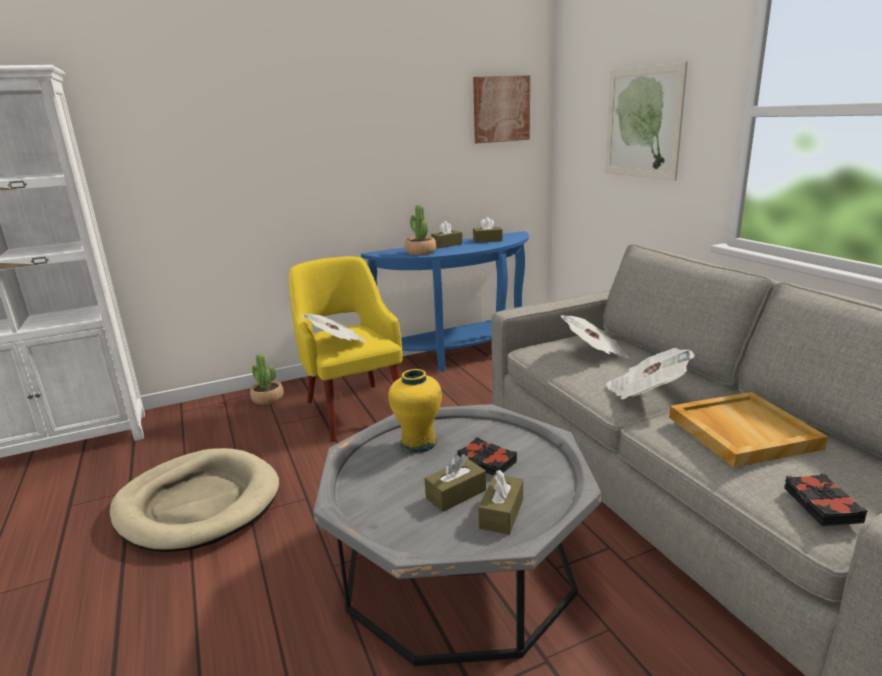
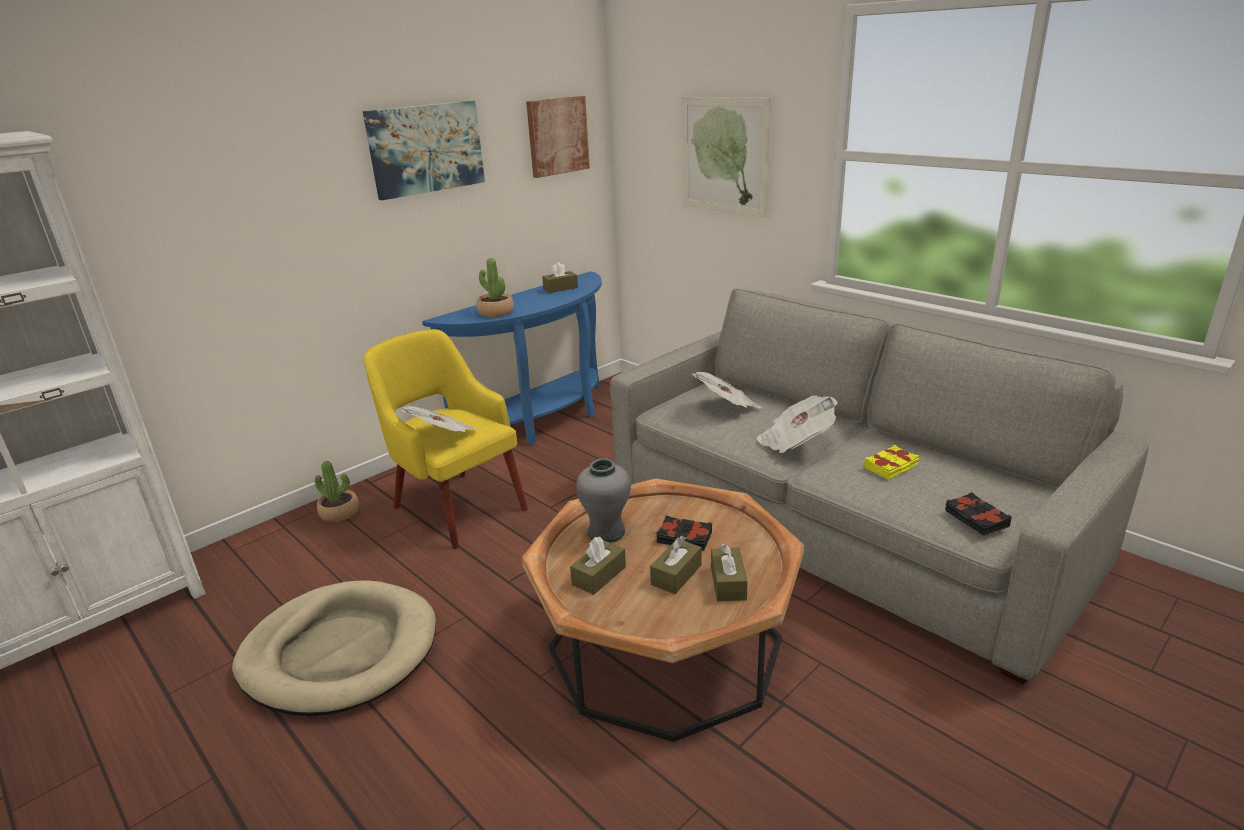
camera: 20 degrees left, 5 degrees up
grey coffee table [313,404,601,666] -> brown coffee table [522,478,804,742]
yellow vase [388,369,442,453] -> grey vase [576,458,631,543]
brown tissue box [431,221,462,248] -> brown tissue box moved to [570,537,626,595]
beige tray [669,392,828,468] -> yellow book [864,445,919,479]
none -> picture [363,101,485,200]

